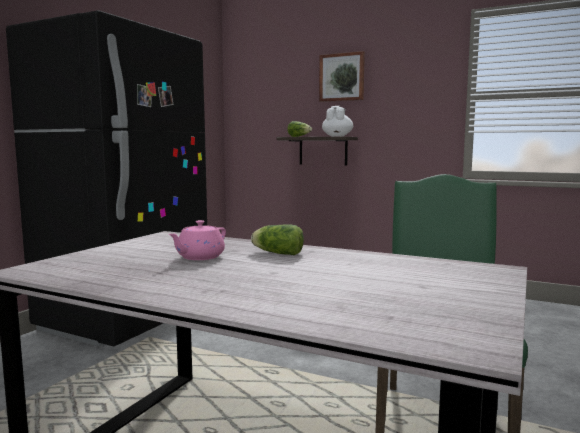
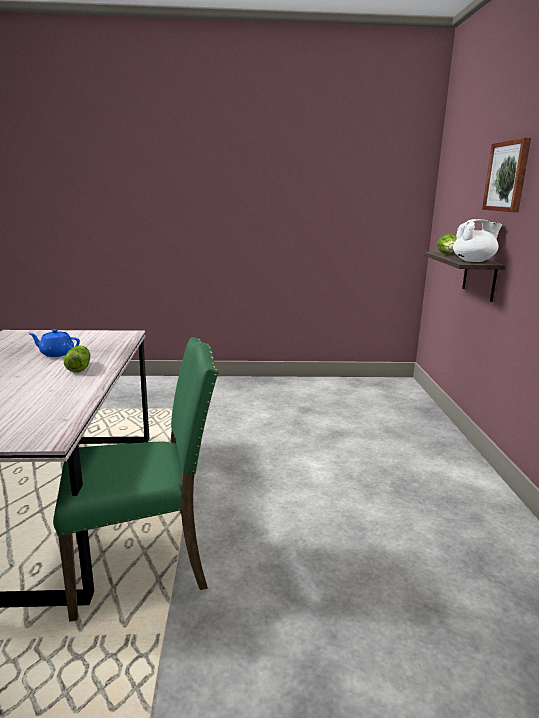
camera: 60 degrees right, 10 degrees up
black fridge [6,10,207,347] -> none
pink teapot [168,220,226,260] -> blue teapot [29,329,80,357]

